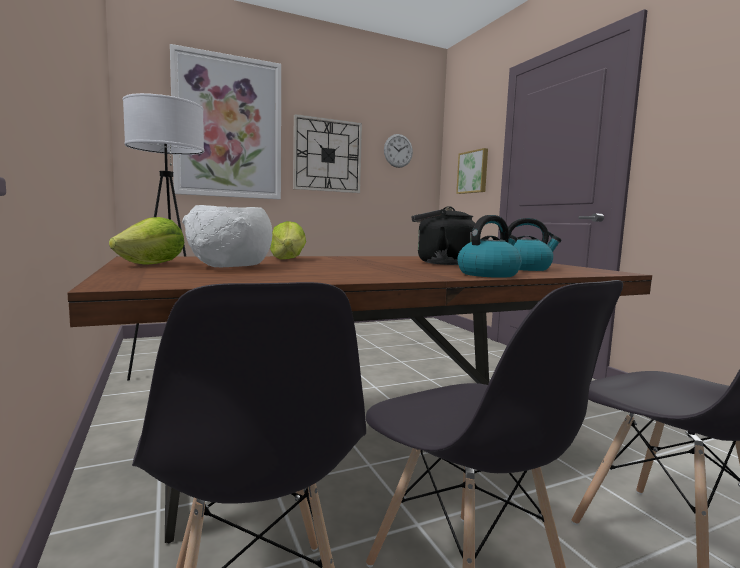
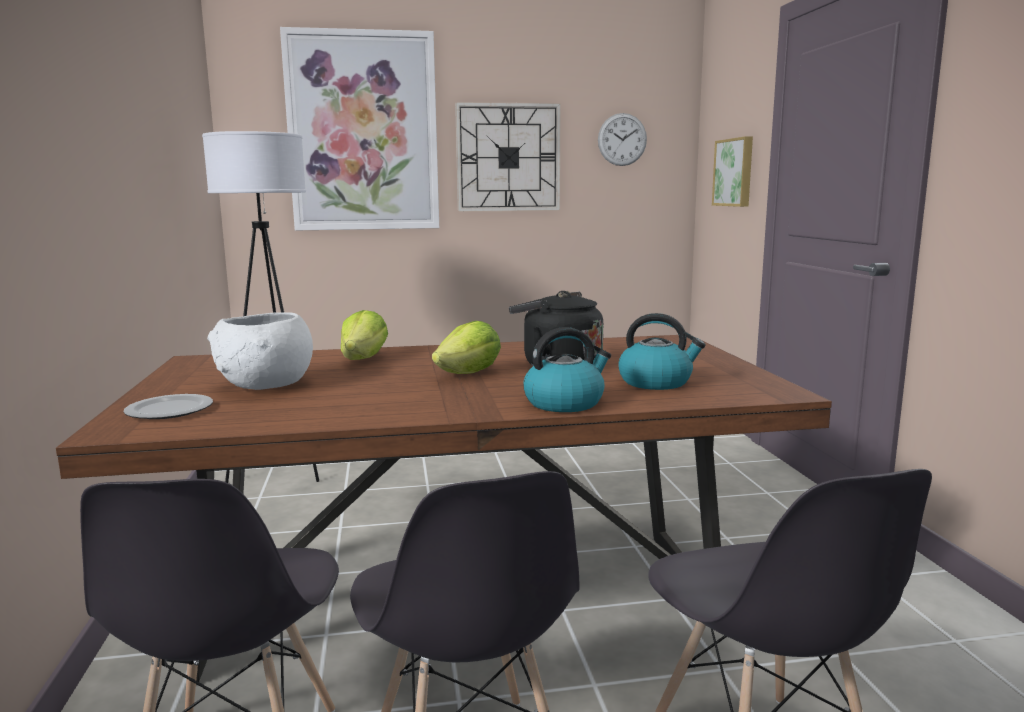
camera: 15 degrees right, 5 degrees up
lettuce [109,217,184,264] -> lettuce moved to [432,321,501,374]
none -> plate [123,394,213,419]

